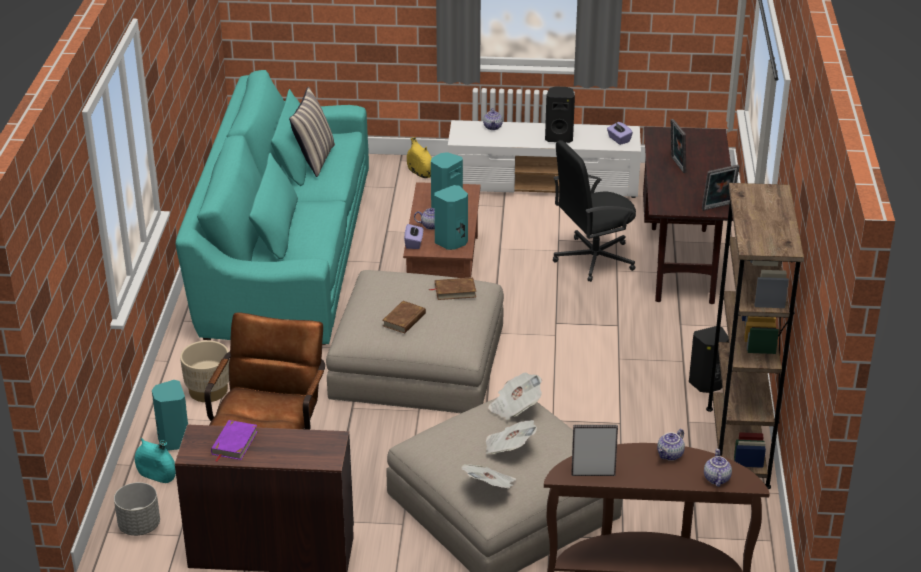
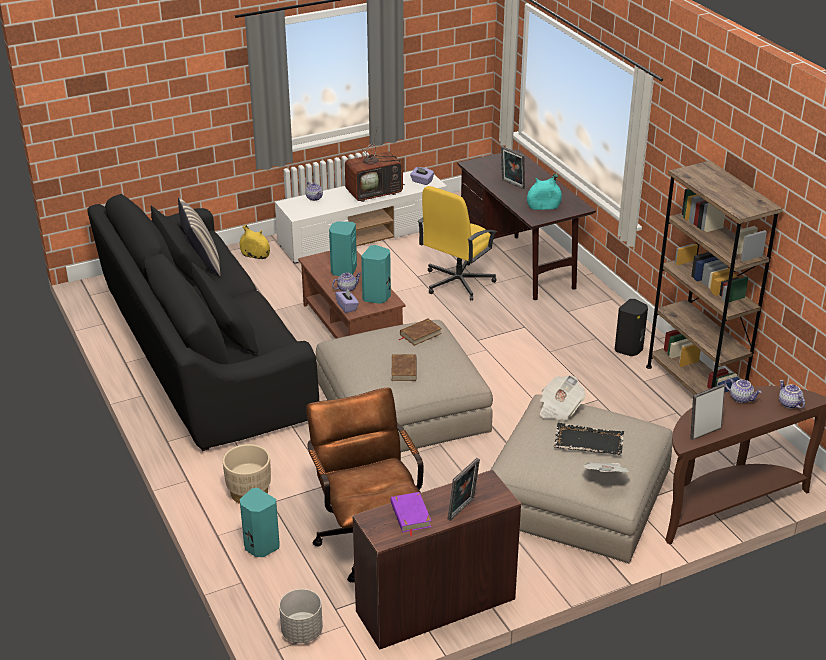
camera: 30 degrees left, 0 degrees up
turquoise vase [135,438,176,483] -> turquoise vase moved to [527,174,562,210]
turquoise sofa [176,70,369,345] -> black sofa [87,194,319,451]
newspaper [486,420,537,454] -> black tray [554,423,624,455]
black speaker [545,86,575,143] -> television [345,127,405,202]
black office chair [553,140,636,282] -> yellow office chair [418,186,497,301]
teapot [657,429,685,461] -> teapot turned 60 degrees counterclockwise [725,378,762,403]
picture frame [702,165,740,211] -> picture frame moved to [447,458,480,521]

